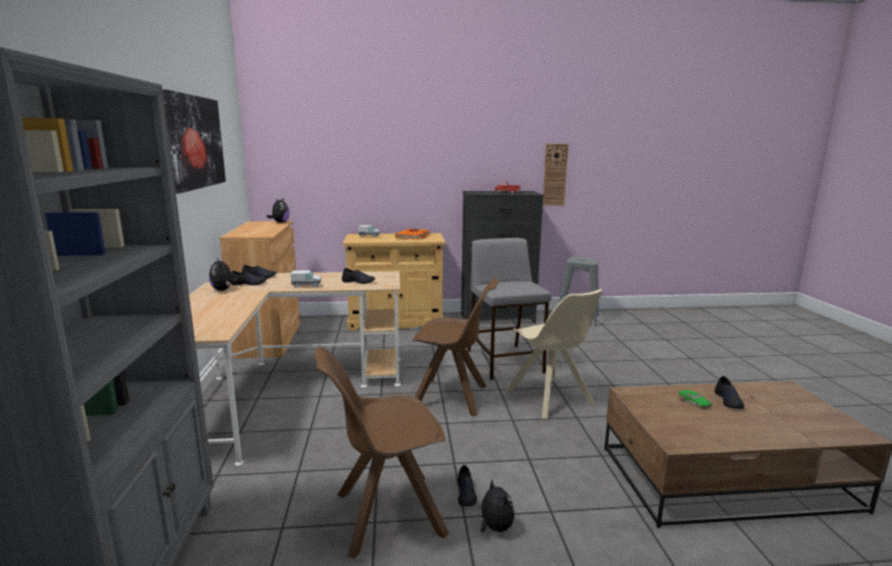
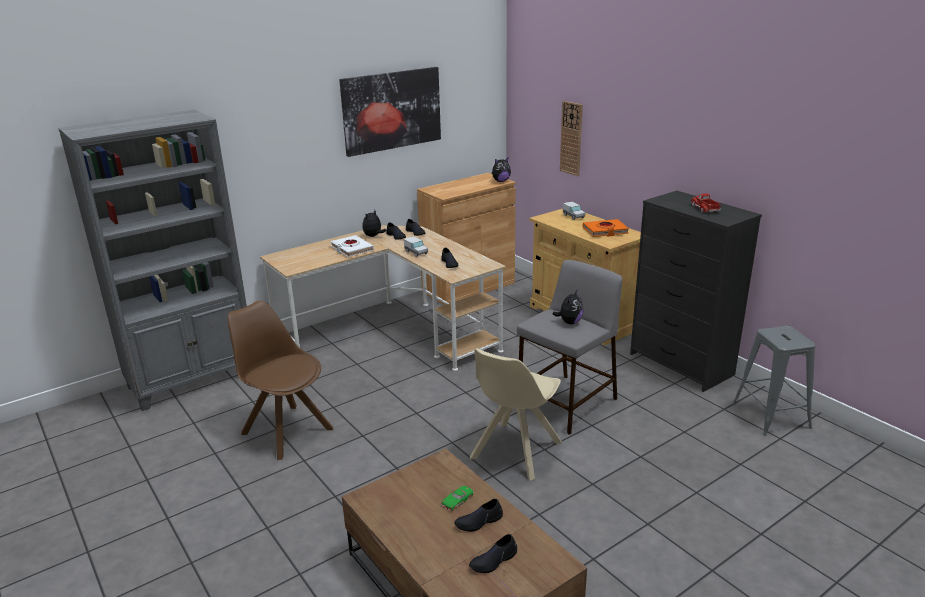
camera: 60 degrees right, 10 degrees up
brown chair [413,278,499,417] -> none
black shoe [458,465,477,506] -> black shoe moved to [469,534,517,573]
plush toy [477,480,515,532] -> plush toy moved to [553,290,583,324]
wall clock [543,144,569,206] -> wall clock moved to [560,101,583,176]
none -> white book [330,235,374,257]

